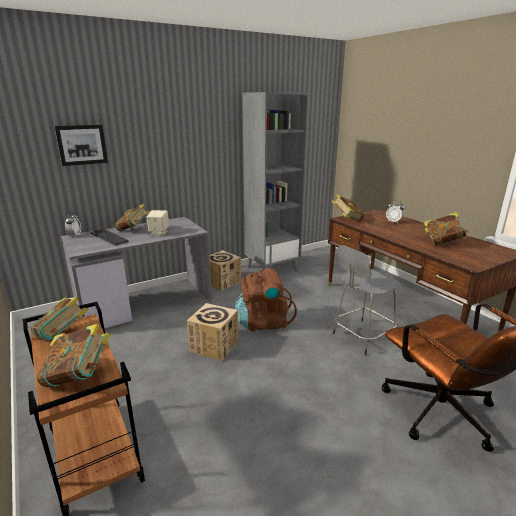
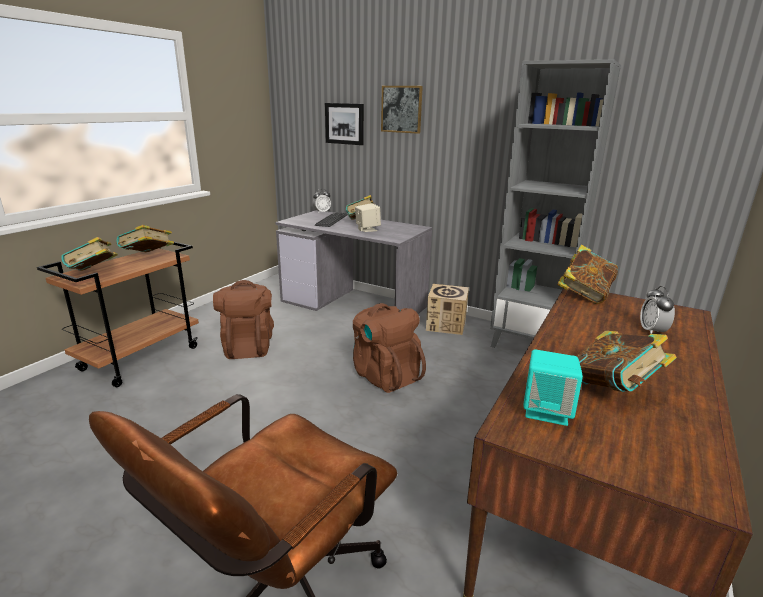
camera: 60 degrees right, 0 degrees up
cardboard box [187,303,238,361] -> none
grey stool [333,245,400,355] -> none
none -> brown backpack [213,280,274,359]
none -> picture [381,86,423,134]
none -> turquoise speaker [523,349,583,426]

